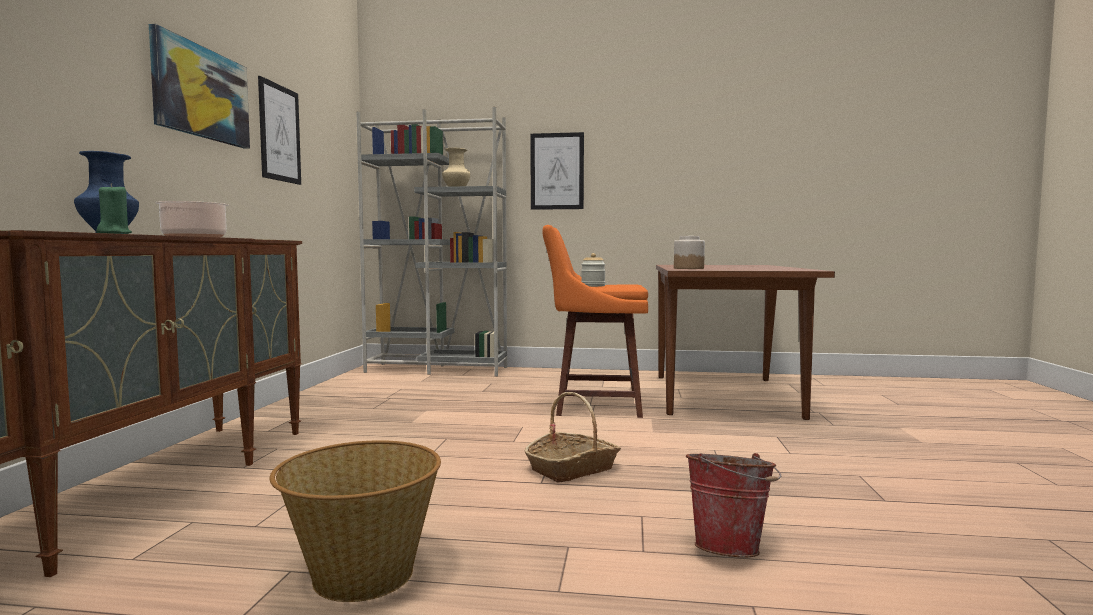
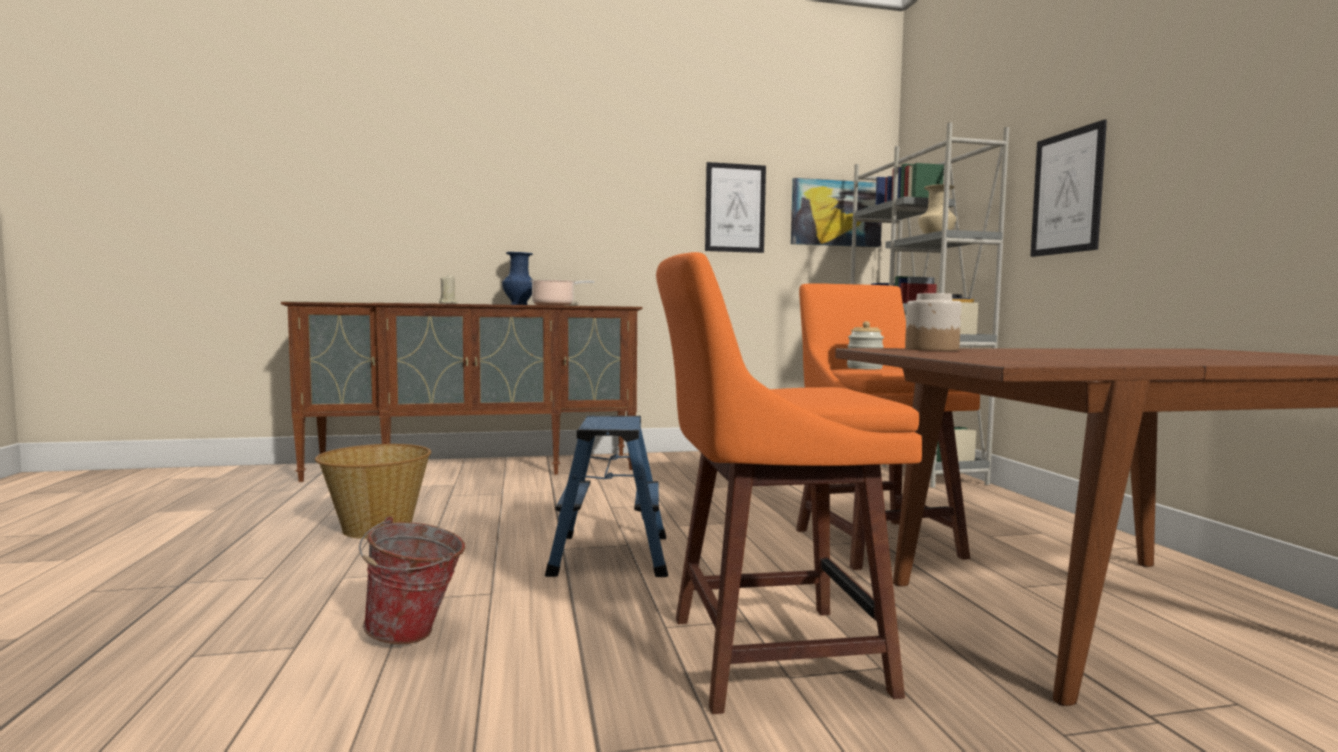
camera: 70 degrees right, 0 degrees up
green candle [96,183,132,234] -> beige candle [439,274,458,304]
picture [149,24,250,149] -> picture moved to [791,178,882,247]
basket [525,392,621,483] -> blue step ladder [545,415,668,577]
none -> orange stool [656,252,922,714]

